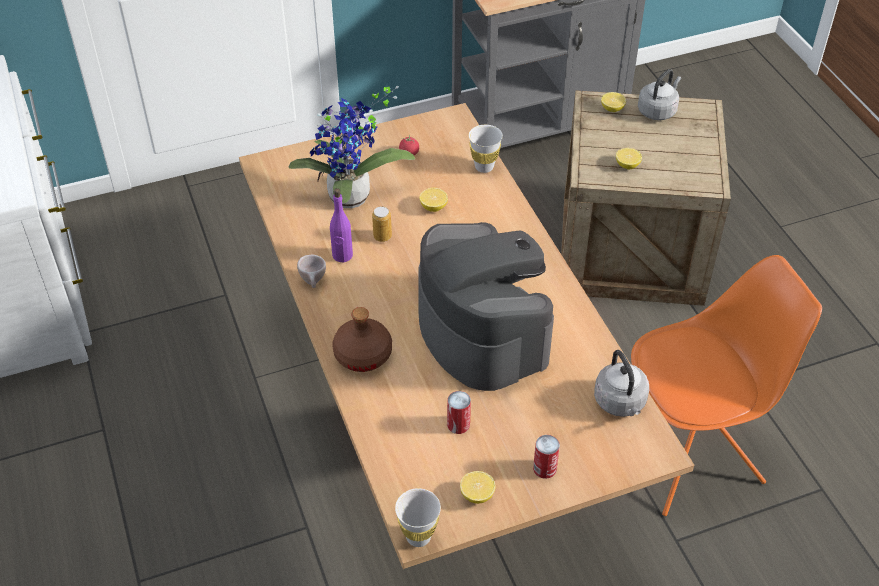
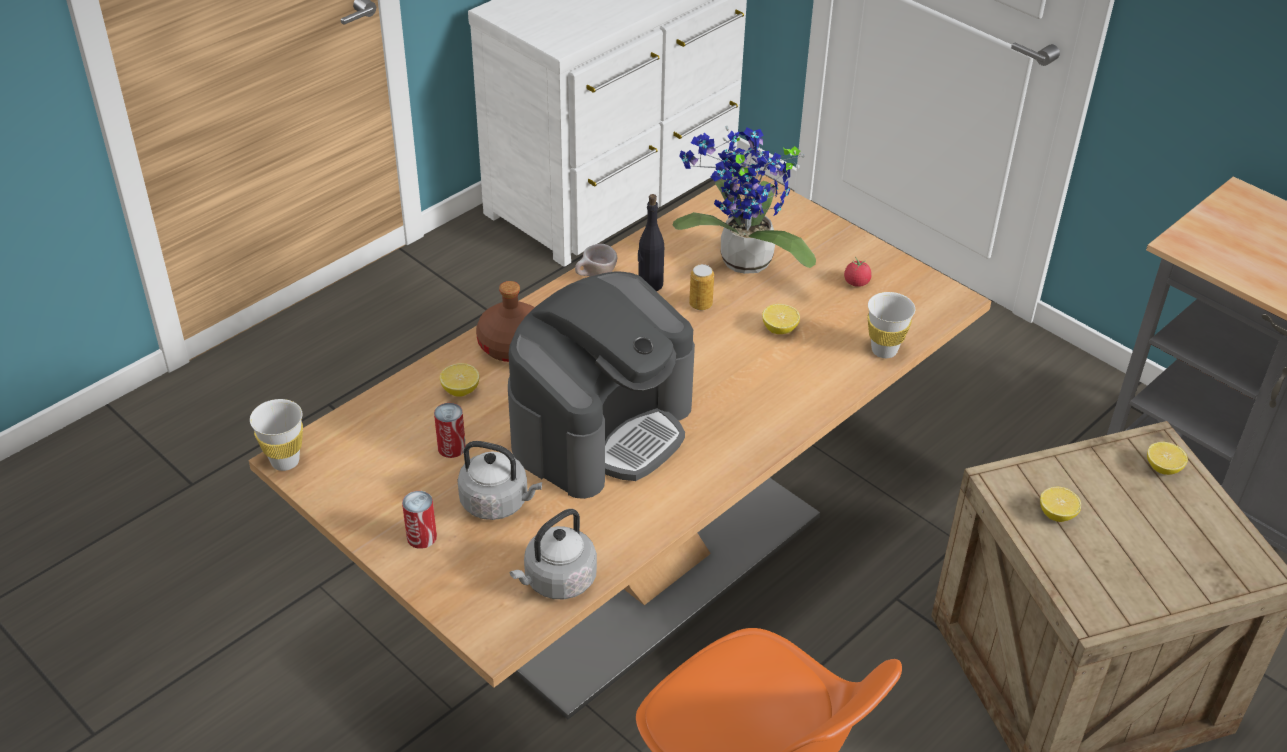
camera: 65 degrees right, 5 degrees down
purple bottle [330,188,353,262] -> black bottle [638,194,664,291]
lemon [460,471,496,504] -> lemon moved to [440,363,480,397]
grey kettle [638,69,681,120] -> grey kettle moved to [457,441,542,520]

